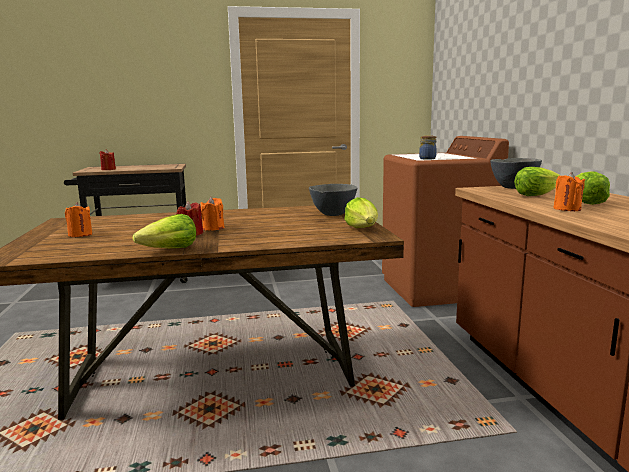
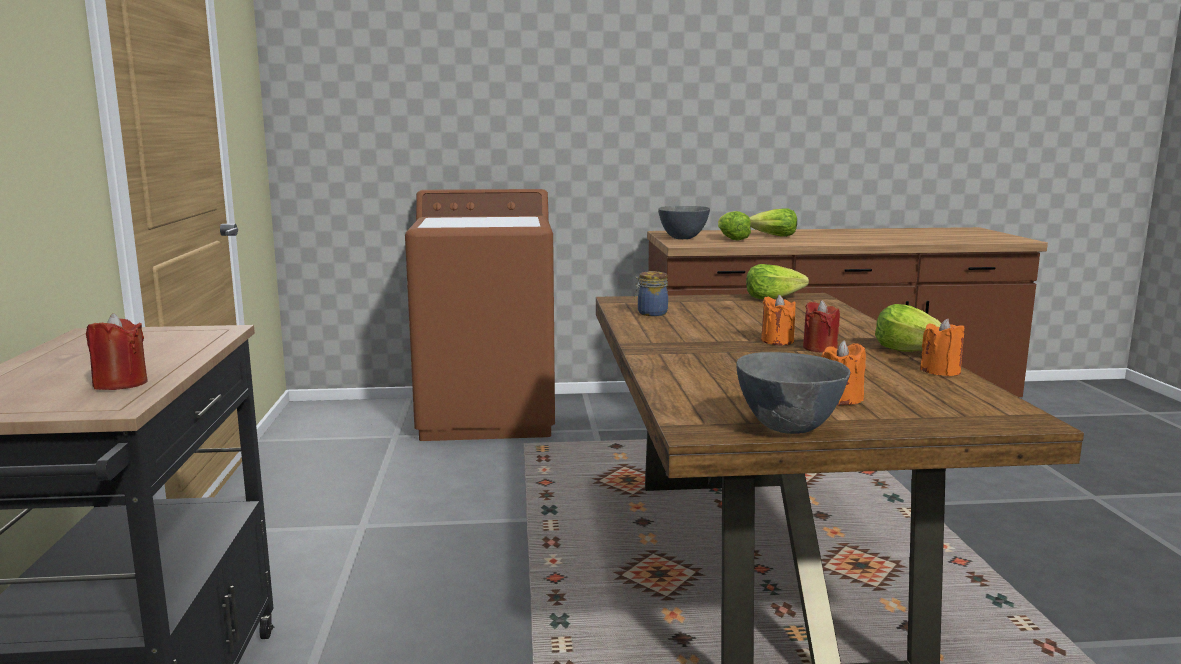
camera: 85 degrees left, 0 degrees up
grey bowl [309,184,357,216] -> grey bowl moved to [736,352,850,434]
jar [419,135,437,160] -> jar moved to [635,271,668,316]
orange candle [553,172,585,211] -> orange candle moved to [920,319,964,376]

